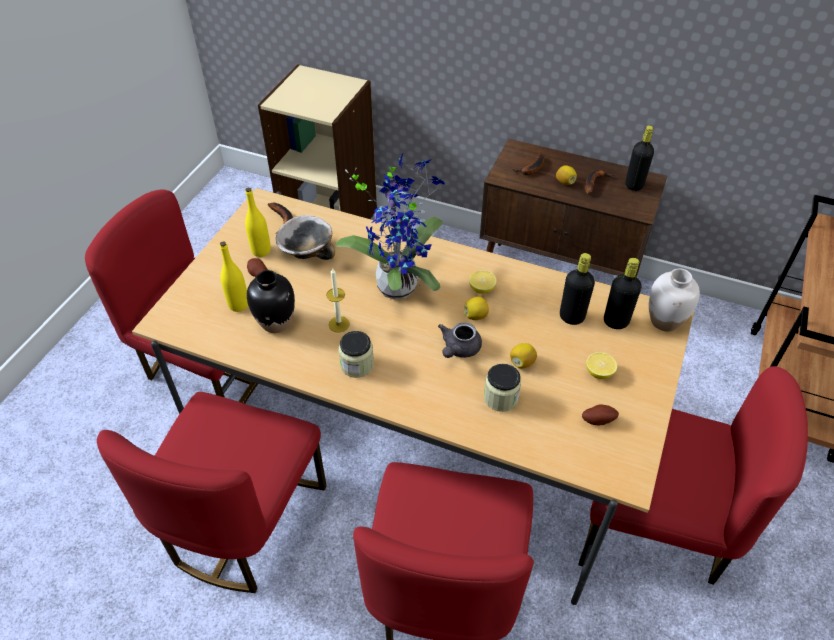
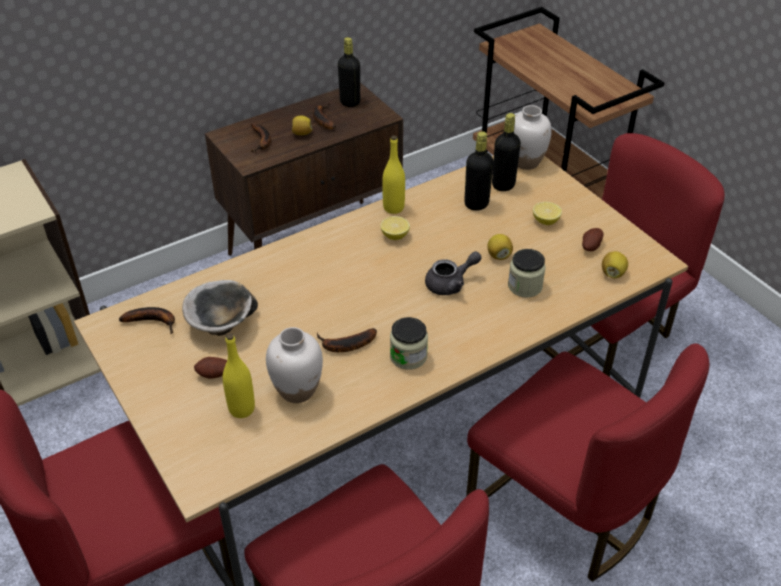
camera: 55 degrees left, 5 degrees down
yellow bottle [245,187,271,257] -> yellow bottle moved to [382,136,405,214]
black vase [247,270,295,333] -> white vase [266,327,323,403]
candle [326,267,350,332] -> banana [317,328,377,352]
potted plant [335,152,445,300] -> none
grey teapot [438,322,482,358] -> grey teapot turned 90 degrees counterclockwise [425,251,482,295]
lemon [464,296,489,320] -> lemon moved to [602,251,628,278]

